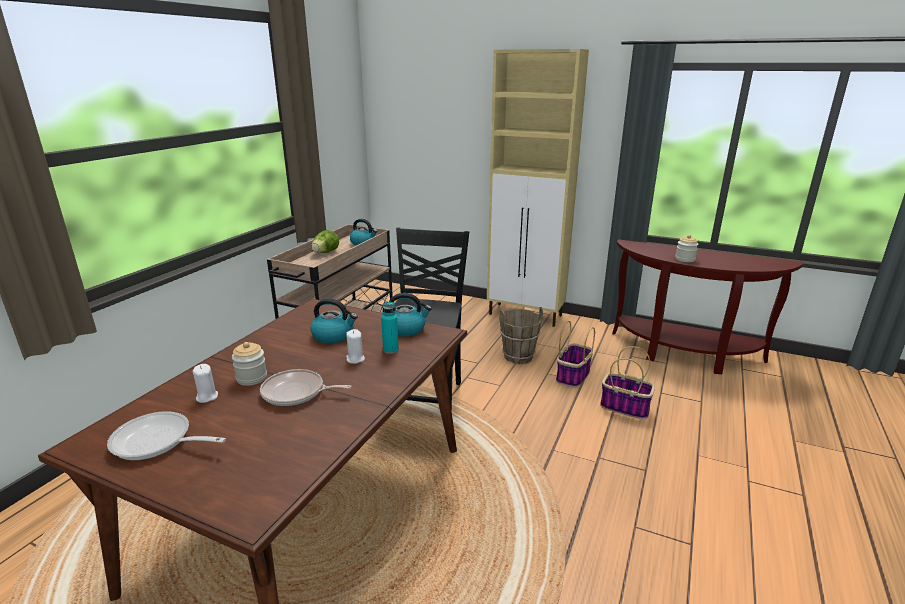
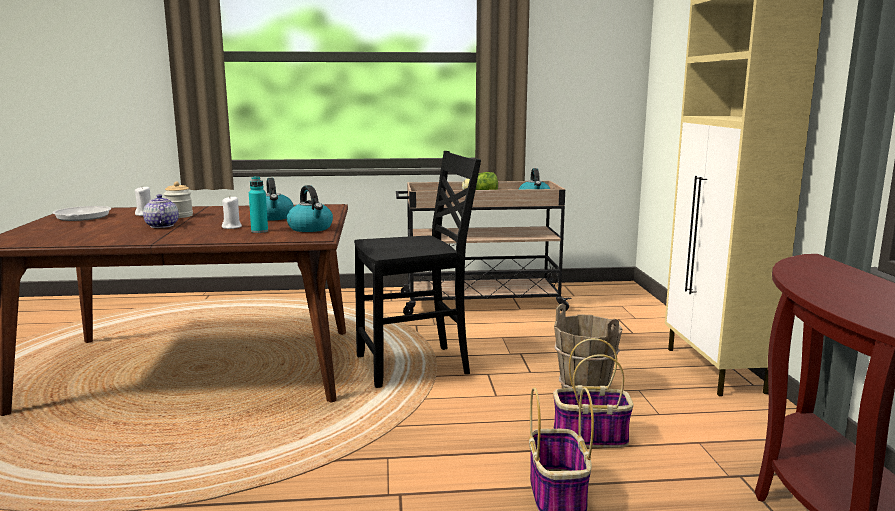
camera: 60 degrees right, 10 degrees down
frying pan [260,369,351,406] -> teapot [143,194,179,228]
jar [675,235,698,262] -> none

